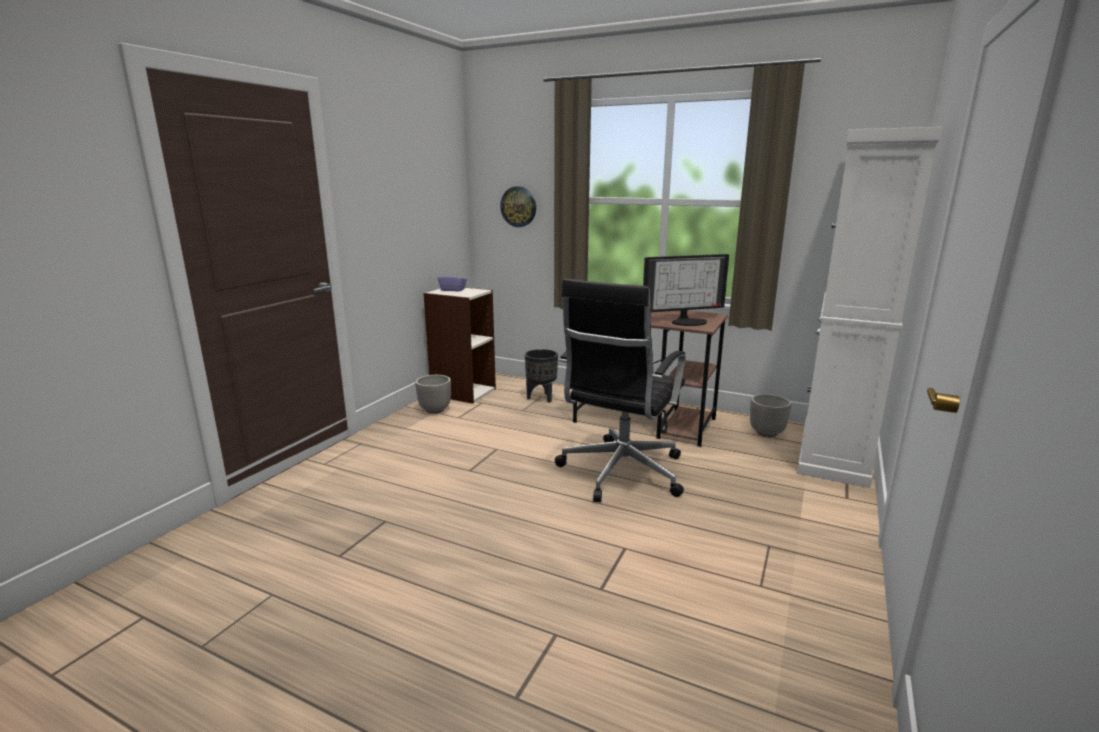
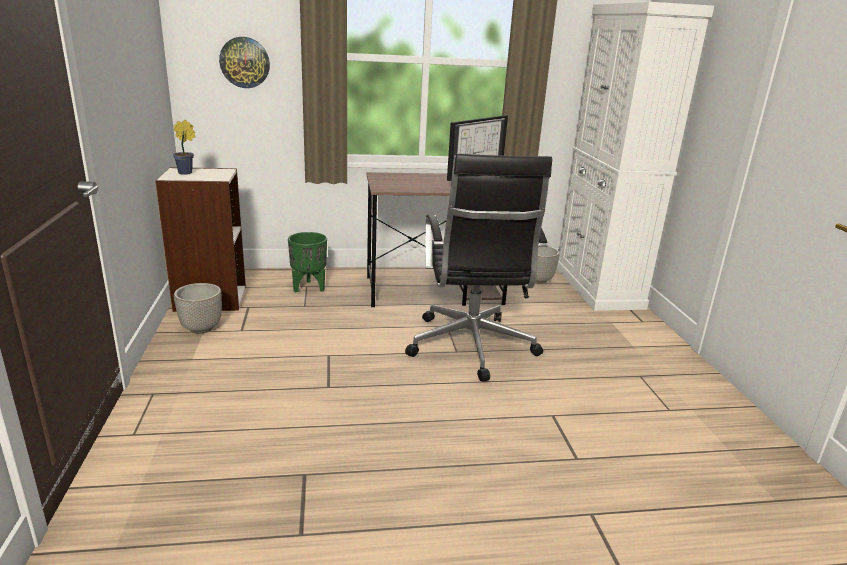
camera: 35 degrees left, 5 degrees up
purple tissue box [438,270,467,291] -> potted plant [173,120,195,175]
black planter [525,349,558,403] -> green planter [288,232,327,293]

